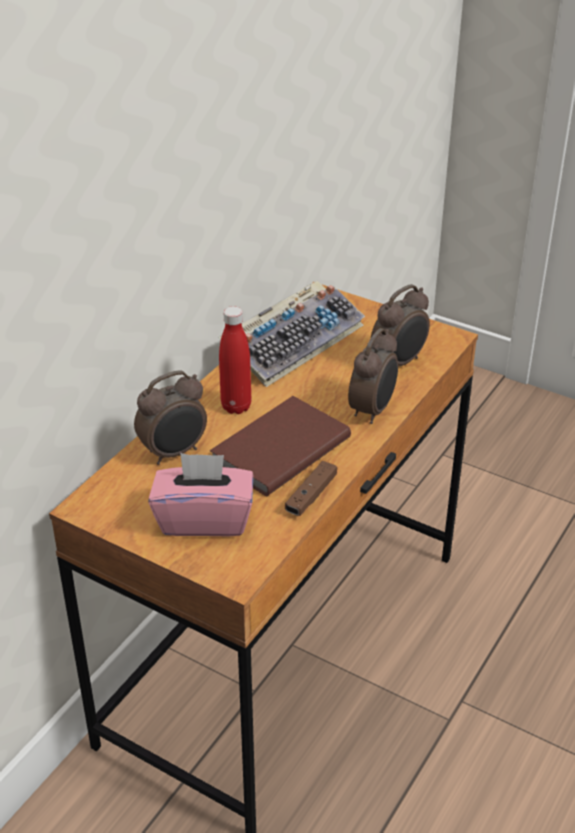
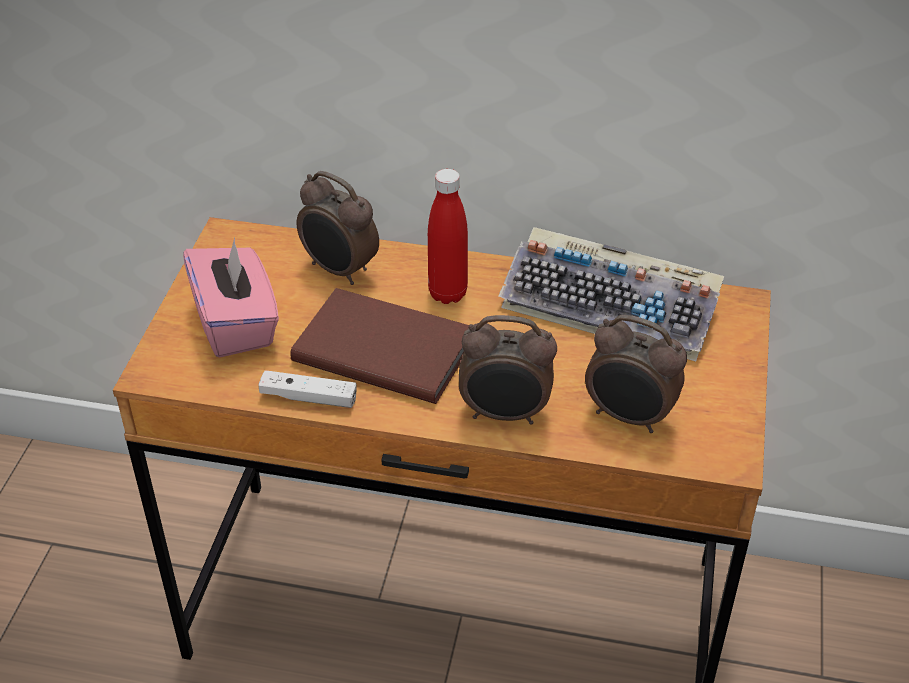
camera: 70 degrees right, 5 degrees up
brown game controller [285,461,337,516] -> white game controller [259,370,357,408]

